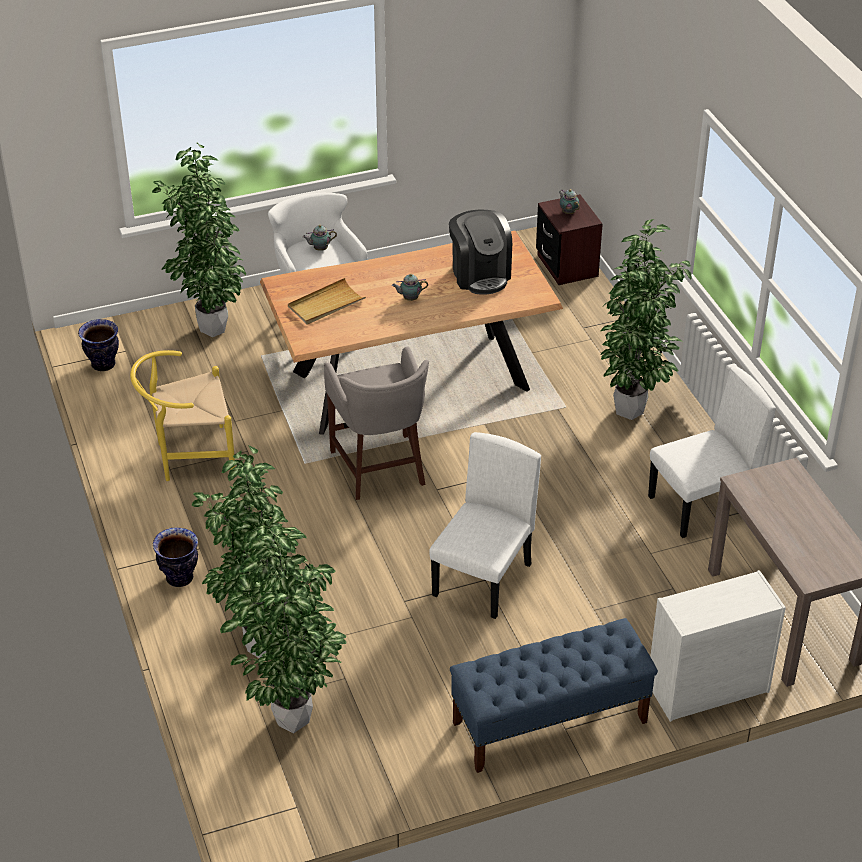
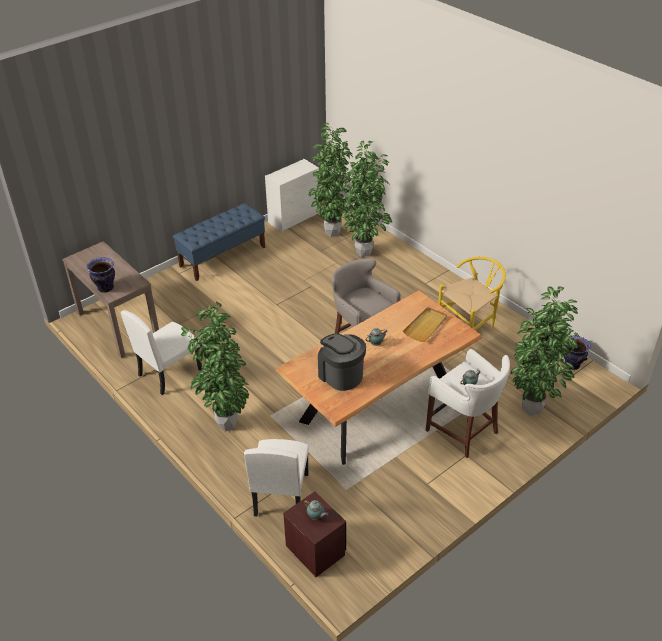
camera: 160 degrees right, 0 degrees up
vase [153,527,198,587] -> vase moved to [87,257,115,293]
white chair [429,432,541,619] -> white chair moved to [244,439,309,516]
white dresser [650,570,786,722] -> white dresser moved to [265,159,320,233]

